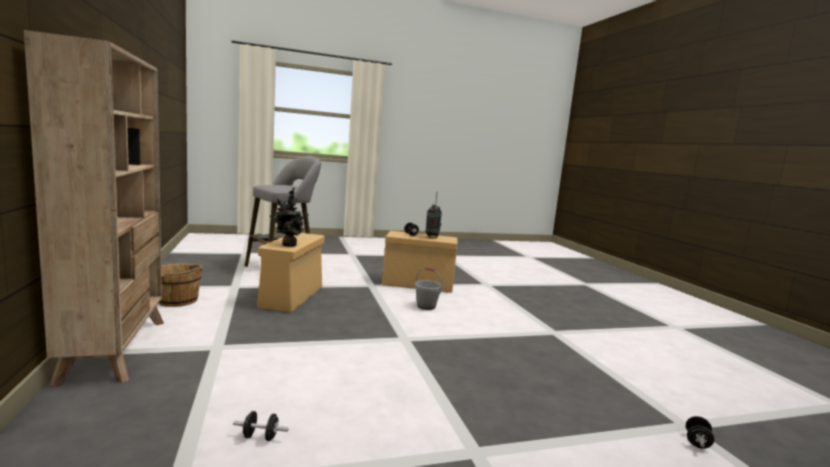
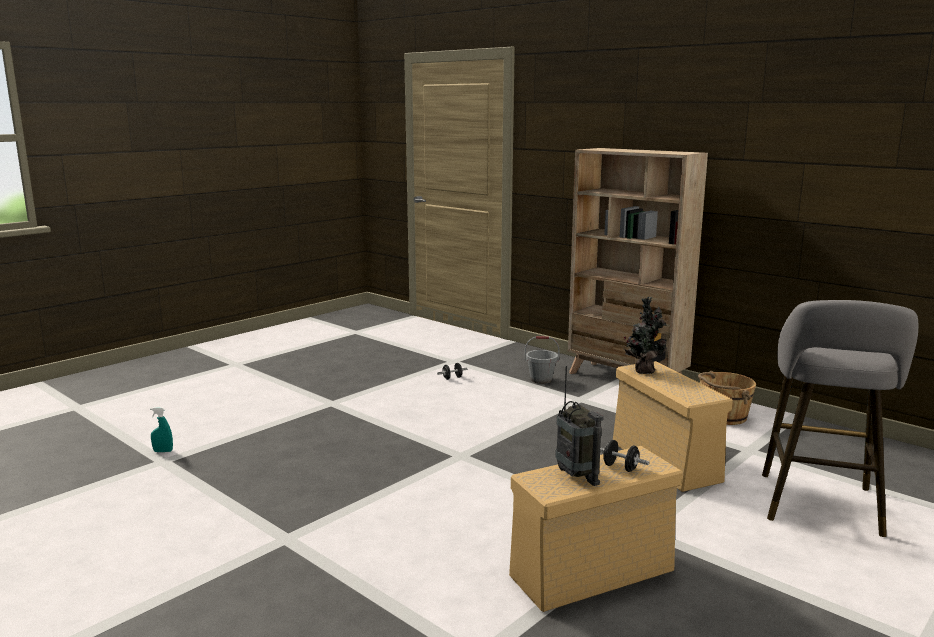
camera: 150 degrees right, 5 degrees up
grey bucket [415,267,442,310] -> grey bucket moved to [525,336,560,384]
black dumbbell [686,416,714,449] -> turquoise spray bottle [150,408,173,452]

